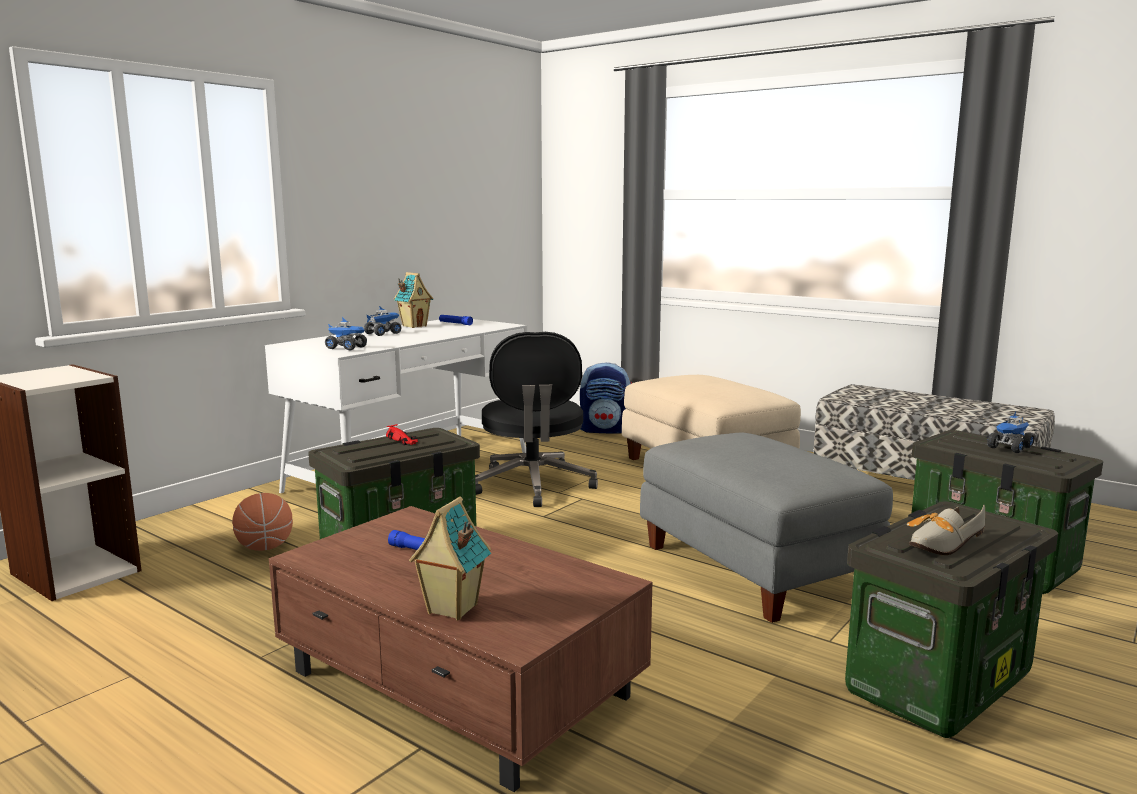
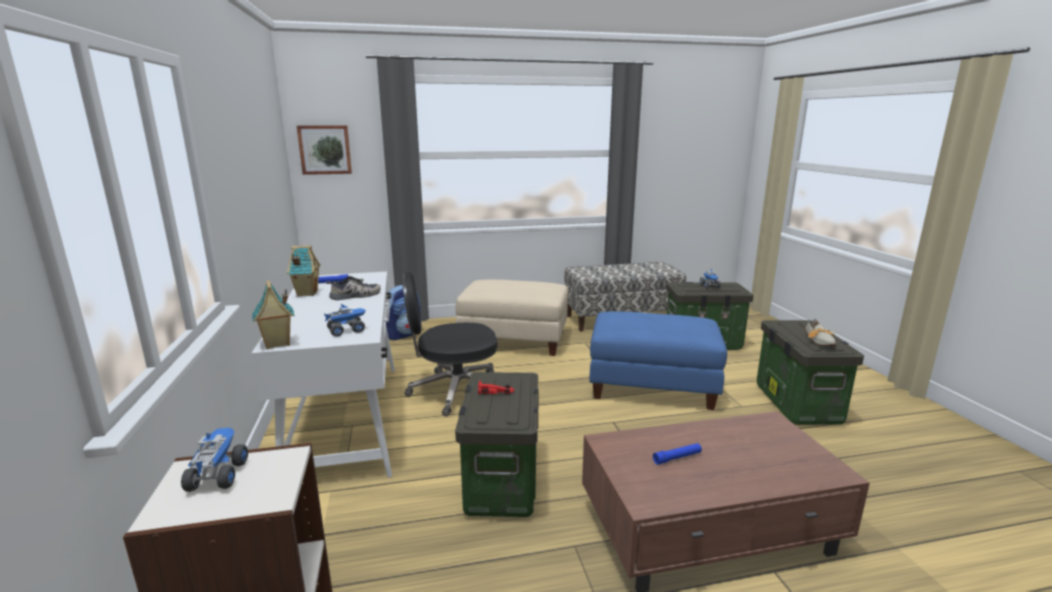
camera: 50 degrees left, 5 degrees up
basketball [232,493,293,551] -> none
toy truck [364,306,401,336] -> toy truck moved to [181,428,248,492]
toy house [409,496,491,620] -> toy house moved to [252,280,295,349]
black office chair [475,332,598,507] -> black office chair turned 135 degrees clockwise [402,272,497,416]
grey ottoman [640,433,893,623] -> blue ottoman [589,311,727,410]
none -> picture [296,125,352,175]
none -> shoe [326,276,381,300]

